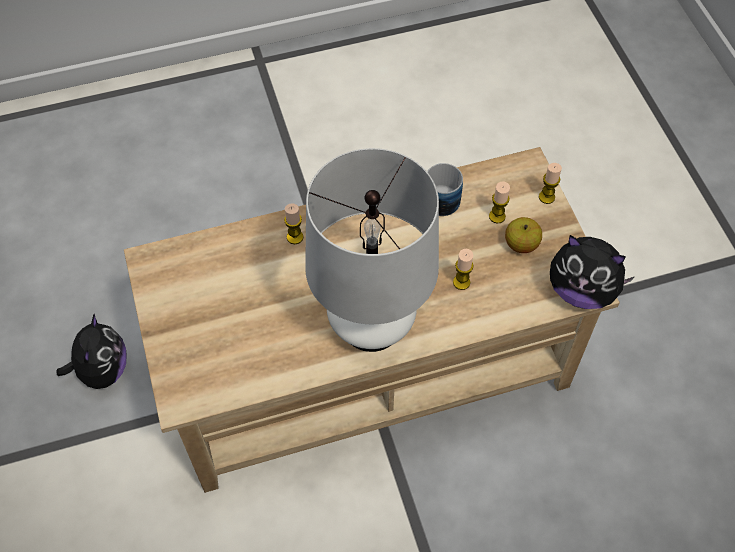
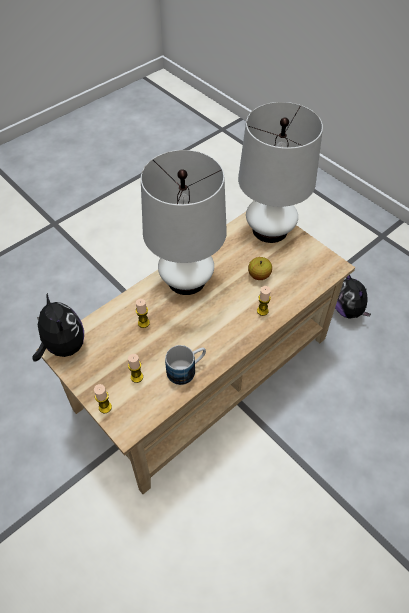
camera: 155 degrees right, 5 degrees down
apple [505,217,542,253] -> apple moved to [248,257,272,280]
plush toy [550,235,634,309] -> plush toy turned 60 degrees clockwise [32,293,84,362]
none -> white table lamp [238,102,323,243]

